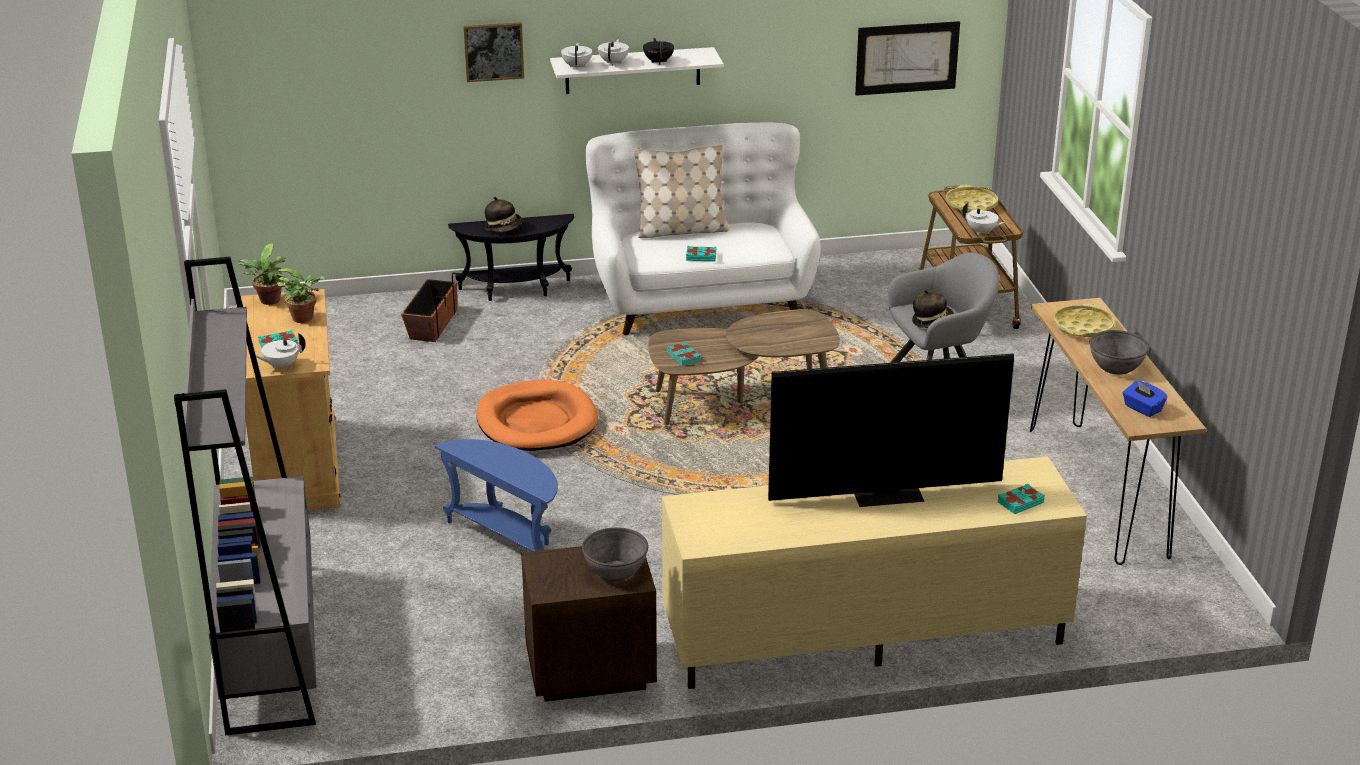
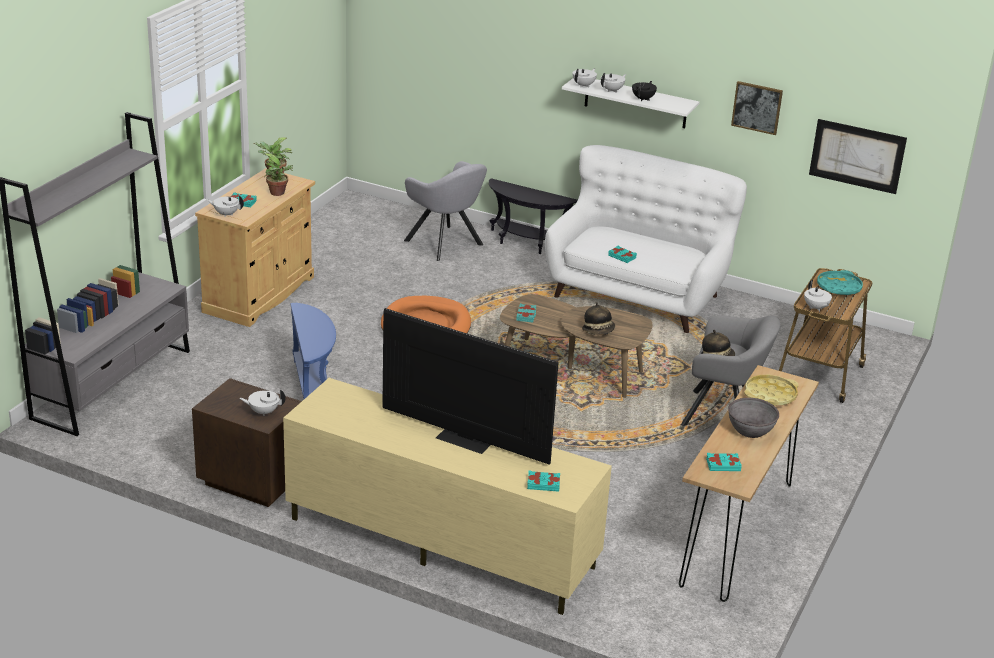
camera: 35 degrees right, 0 degrees up
planter [401,273,462,342] -> grey armchair [404,161,487,261]
picture [464,22,524,82] -> picture moved to [731,81,783,135]
hat [485,197,522,232] -> hat moved to [582,302,615,335]
grey bowl [582,527,648,581] -> white teapot [239,390,286,416]
beige pillow [634,145,729,238] -> none
yellow tray [946,185,998,212] -> turquoise tray [817,270,863,295]
blue tissue box [1123,381,1168,417] -> turquoise book [706,453,742,471]

